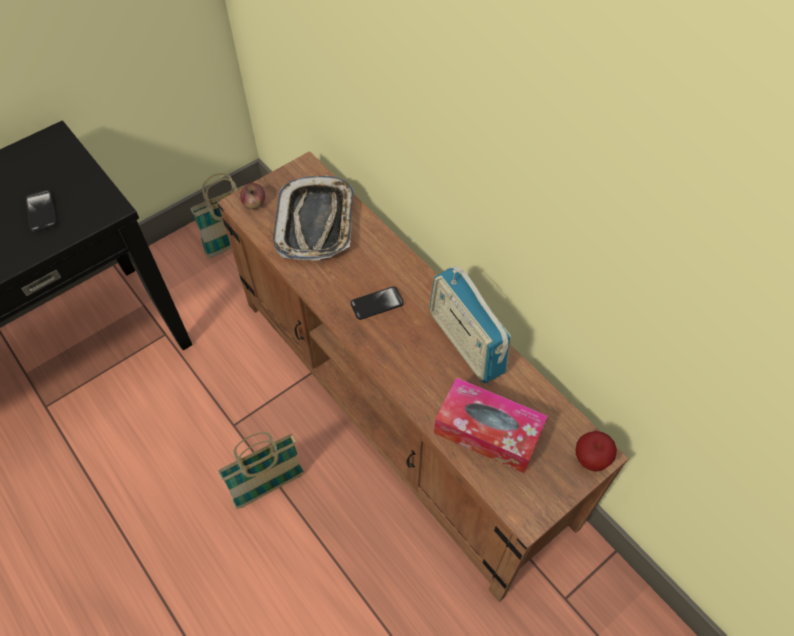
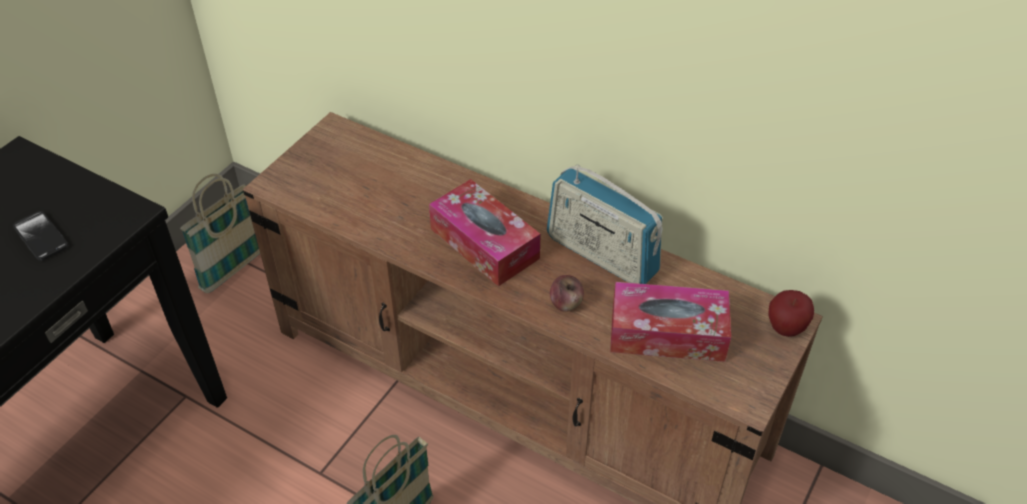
camera: 20 degrees left, 10 degrees down
apple [240,183,265,209] -> apple moved to [550,275,584,312]
tray [273,176,354,261] -> none
phone [351,286,404,320] -> tissue box [429,179,541,287]

